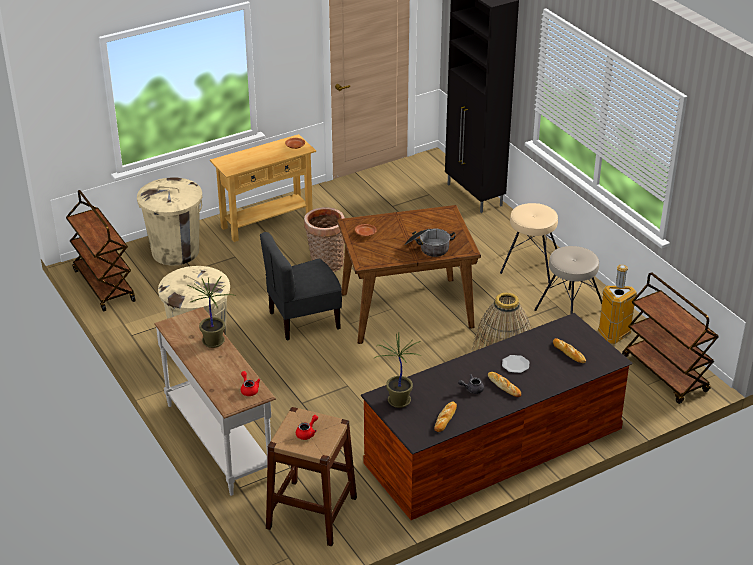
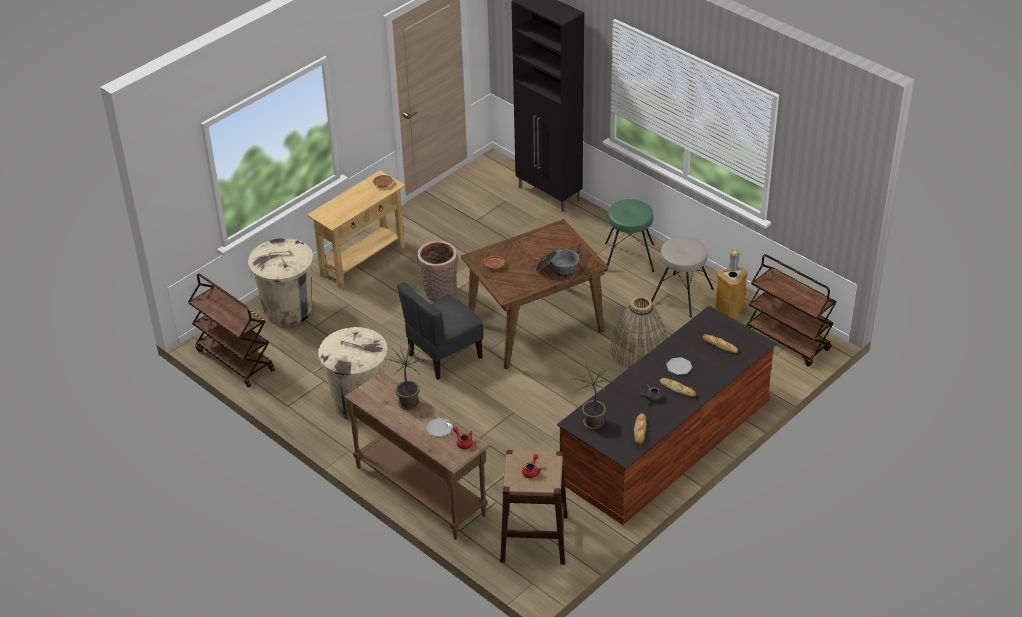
camera: 15 degrees left, 5 degrees up
white console table [154,307,276,496] -> brown console table [344,371,491,540]
beige stool [500,203,558,283] -> green stool [605,199,654,272]
none -> plate [426,418,453,437]

